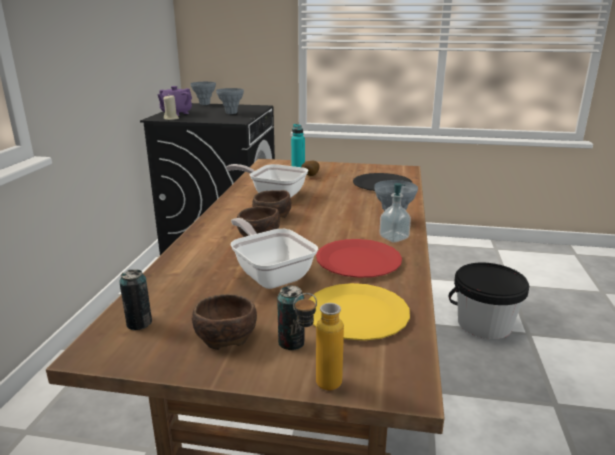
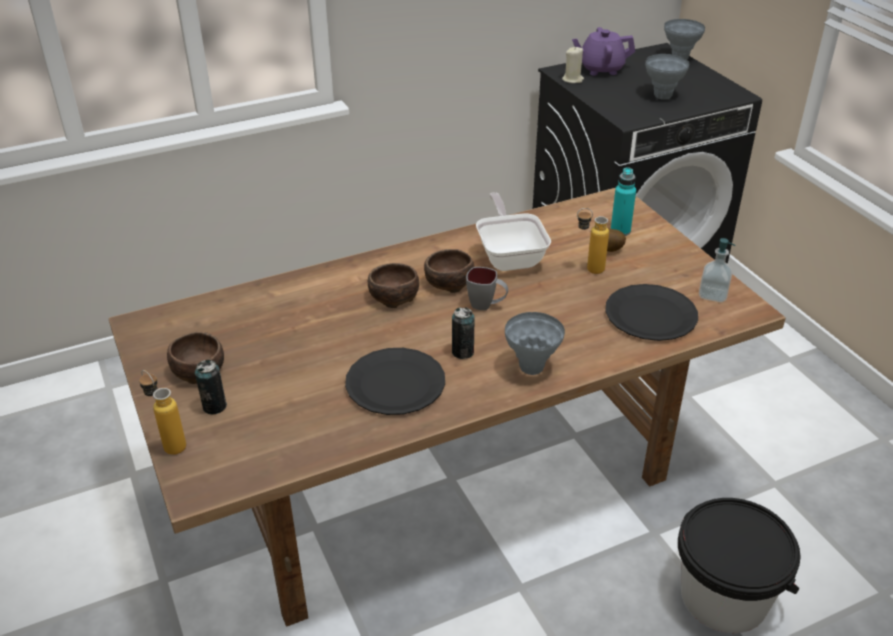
camera: 55 degrees right, 15 degrees up
can [119,270,152,330] -> can moved to [452,307,475,359]
frying pan [230,218,318,289] -> none
yellow plate [309,283,410,341] -> none
red plate [316,239,402,278] -> black plate [345,348,445,415]
soap dispenser [379,183,411,243] -> soap dispenser moved to [699,238,735,302]
none -> grey mug [466,267,508,310]
none -> bottle [577,208,609,274]

